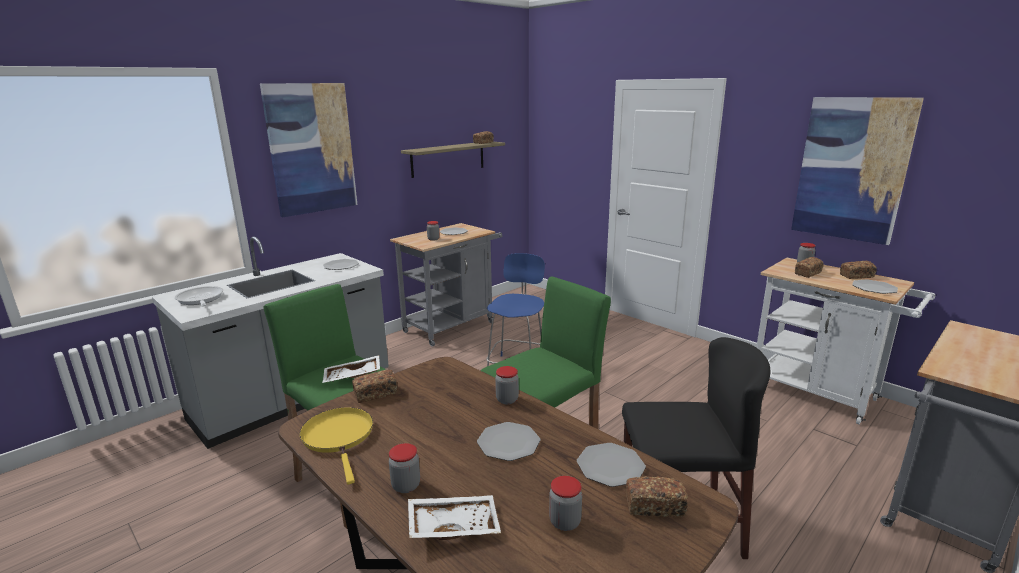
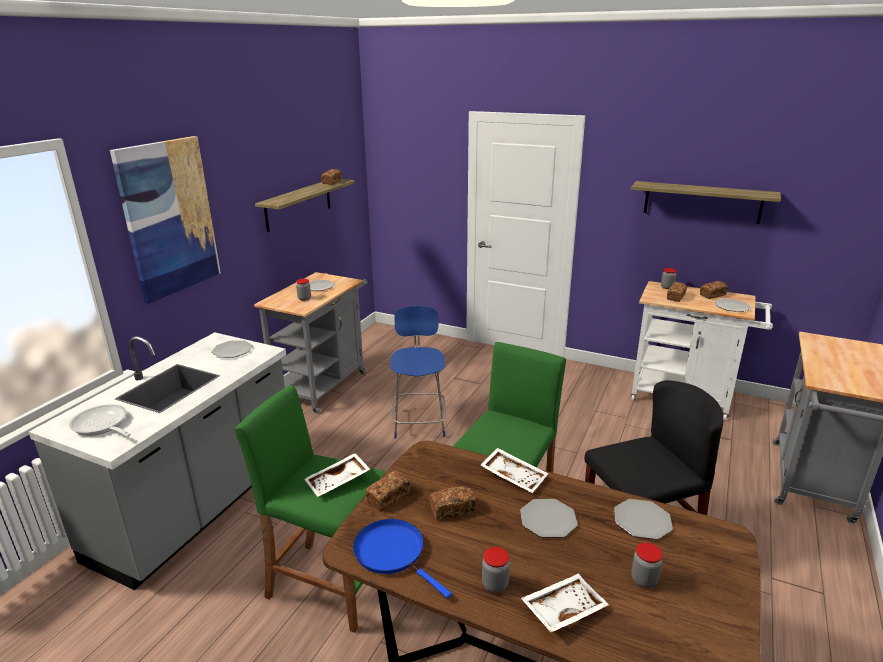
camera: 20 degrees left, 5 degrees up
yellow frying pan [300,407,373,484] -> blue frying pan [353,519,452,599]
jar [495,366,519,404] -> white tray [480,448,549,493]
bread [626,476,688,517] -> bread moved to [430,486,476,520]
picture [791,97,924,245] -> shelf [631,181,781,224]

